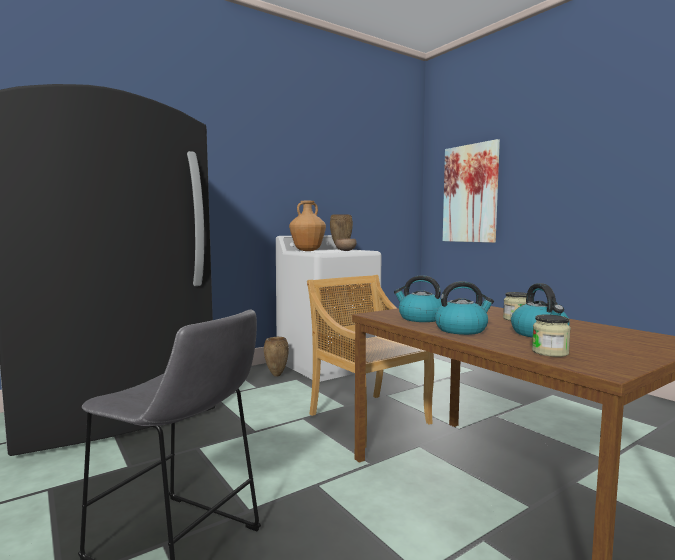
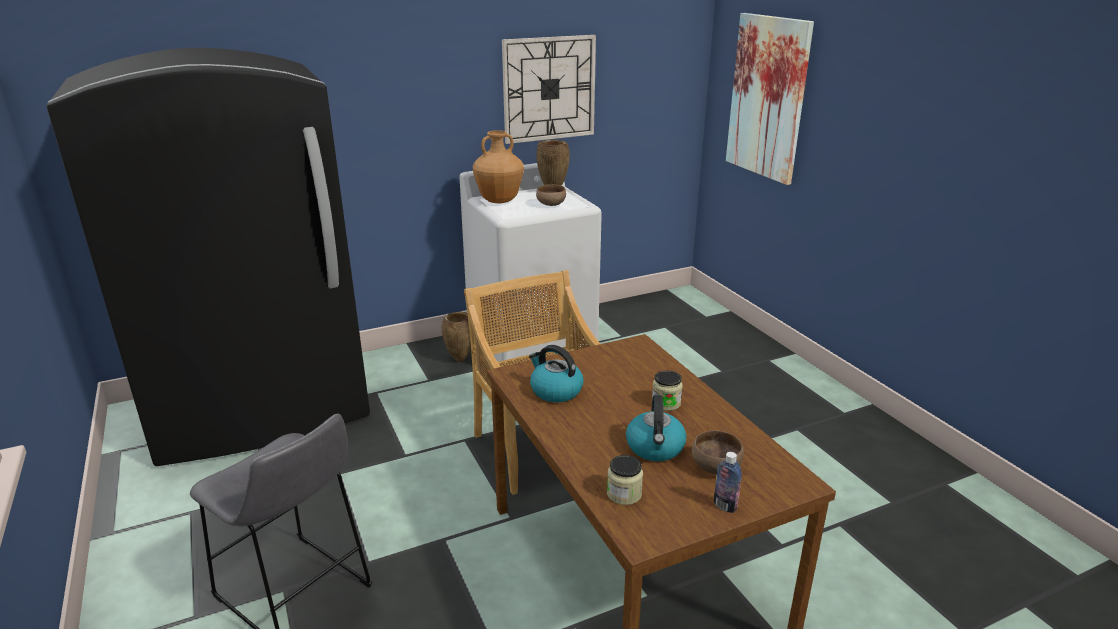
camera: 10 degrees right, 20 degrees up
kettle [435,281,494,335] -> none
none -> wall clock [502,35,596,144]
none -> brown bowl [692,430,744,475]
none -> bottle [714,452,742,513]

